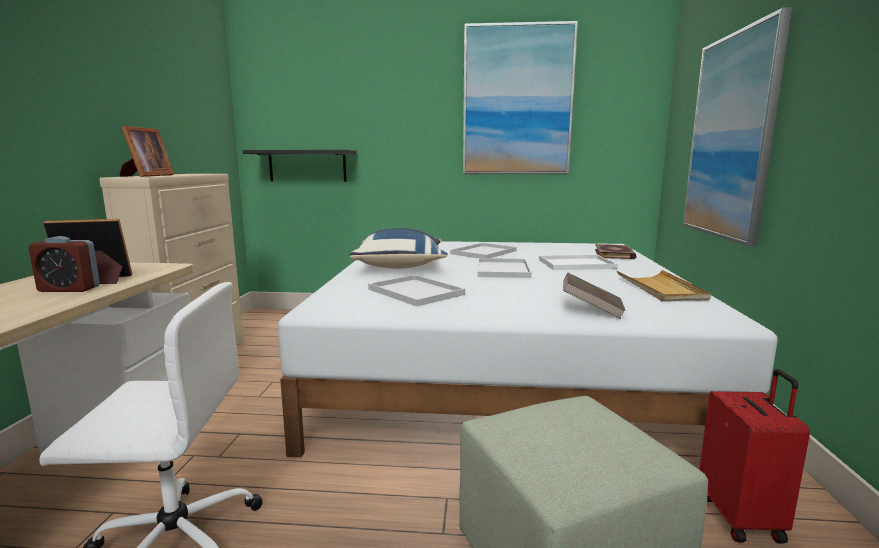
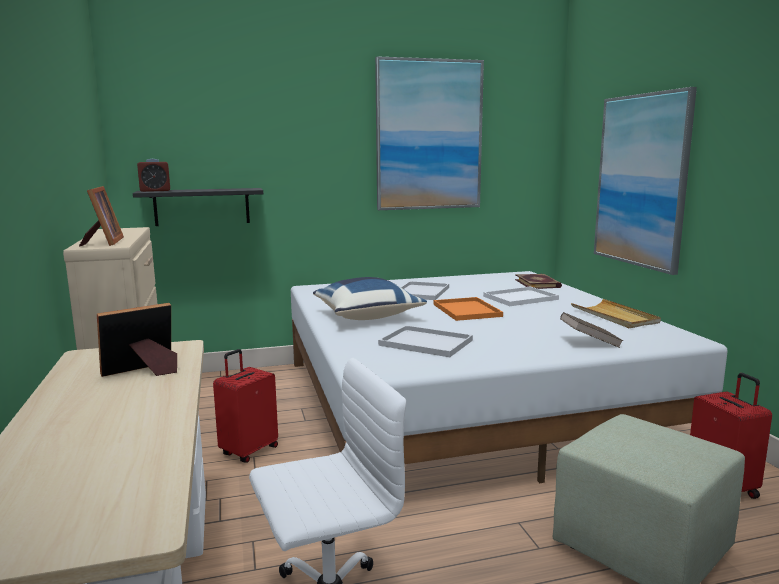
camera: 20 degrees left, 0 degrees up
alarm clock [28,236,100,292] -> alarm clock moved to [137,159,170,192]
white tray [477,258,532,278] -> orange tray [434,297,503,321]
none -> red suitcase [213,349,278,463]

